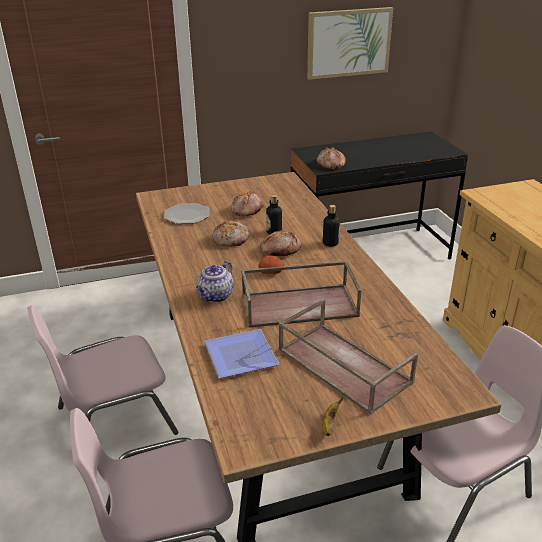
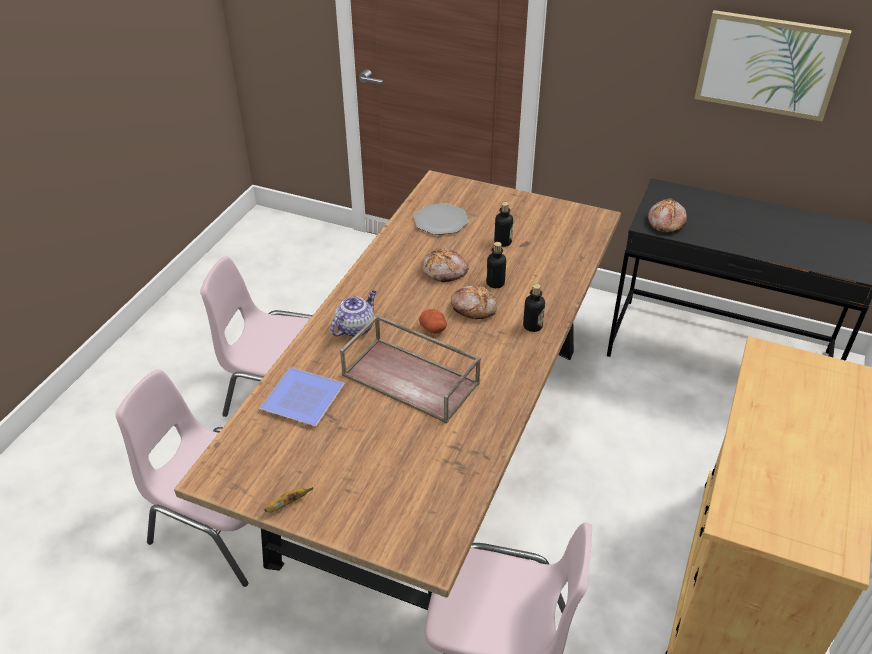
camera: 40 degrees right, 10 degrees up
teapot [196,261,234,302] -> teapot turned 150 degrees clockwise [330,290,377,337]
bread [231,191,262,216] -> bottle [494,202,513,247]
brown tray [279,299,418,415] -> none

